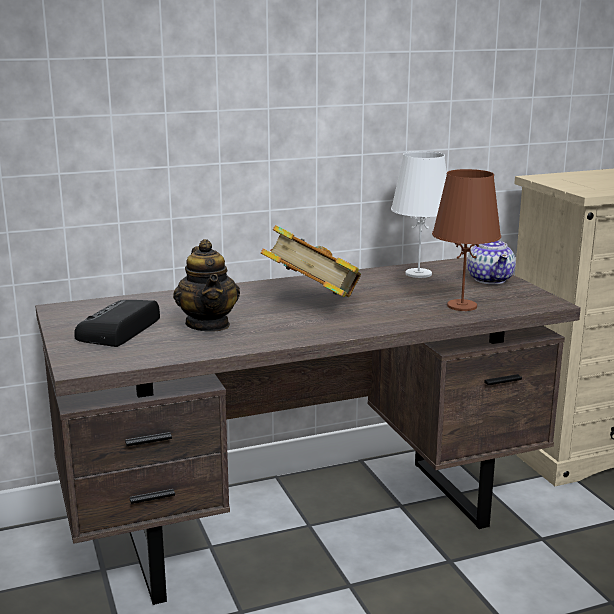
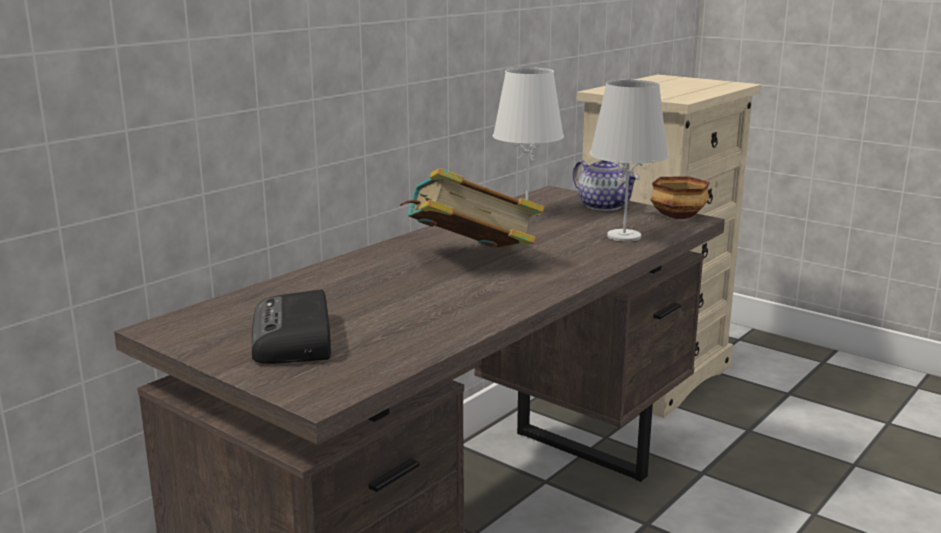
camera: 30 degrees left, 0 degrees up
teapot [173,239,240,332] -> none
brown table lamp [432,169,501,311] -> white table lamp [590,80,668,242]
none -> bowl [650,176,710,219]

